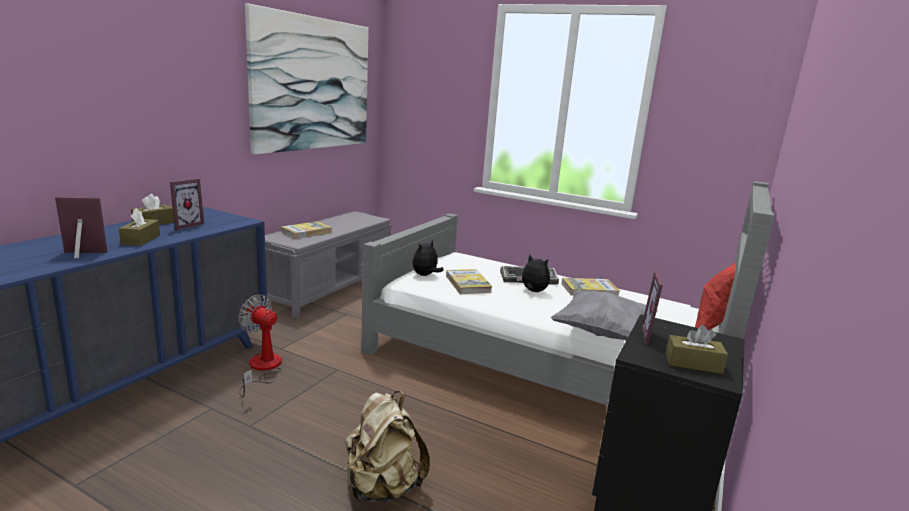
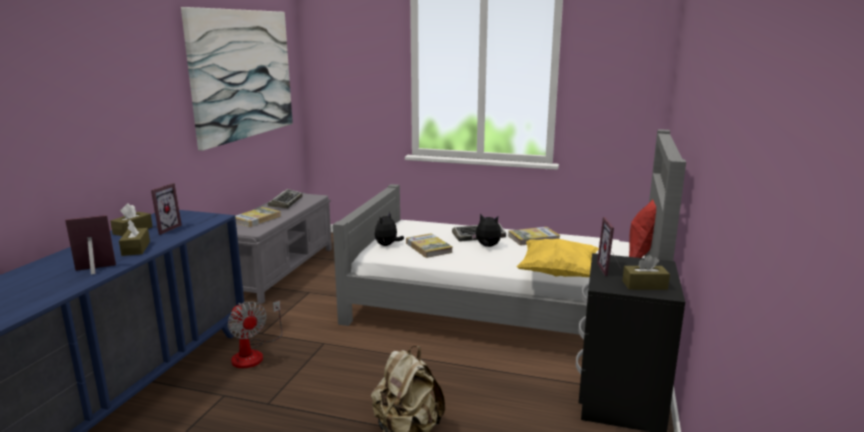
camera: 10 degrees left, 0 degrees up
fan [238,295,282,398] -> fan turned 150 degrees counterclockwise [227,300,283,368]
grey pillow [550,290,658,340] -> yellow pillow [517,239,599,277]
none -> keyboard [268,189,303,209]

